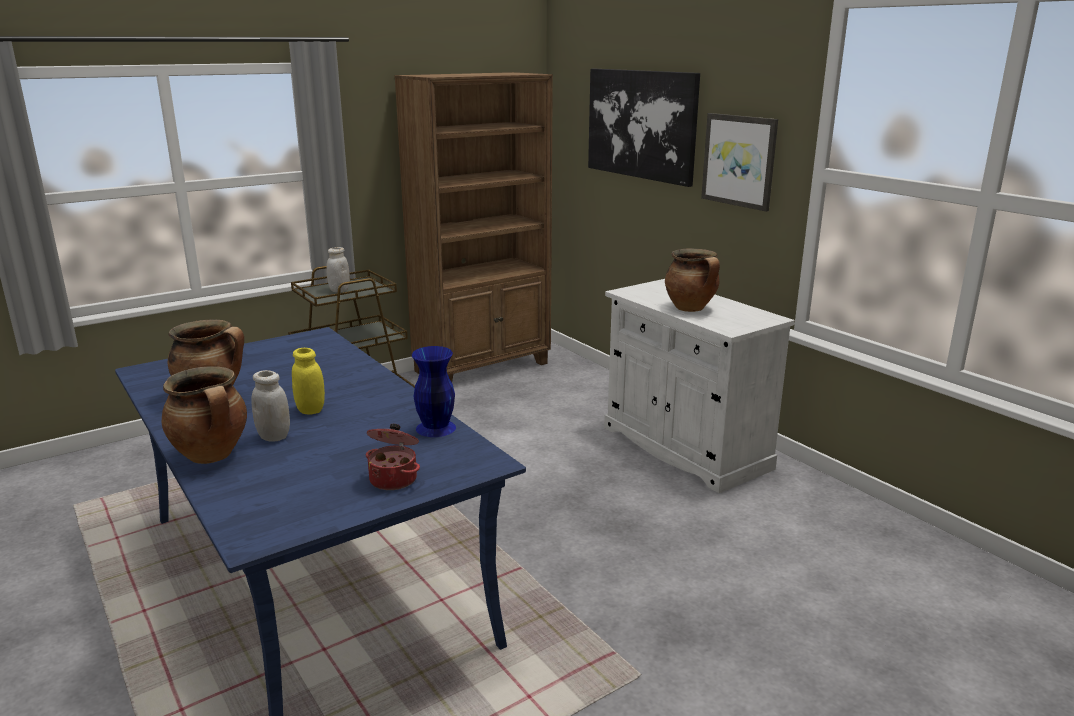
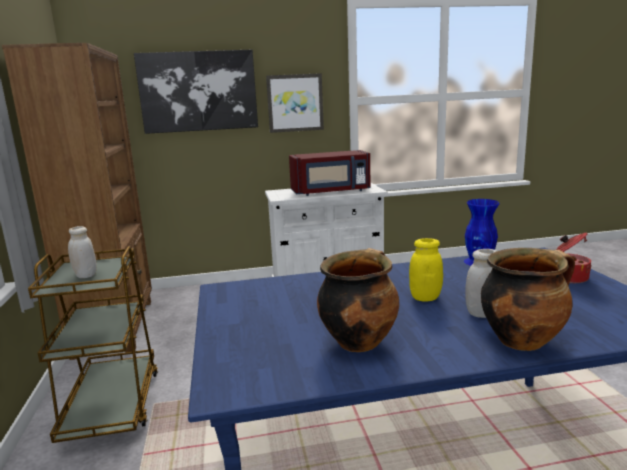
camera: 65 degrees left, 5 degrees down
cooking pot [665,248,720,312] -> red microwave [289,150,371,196]

